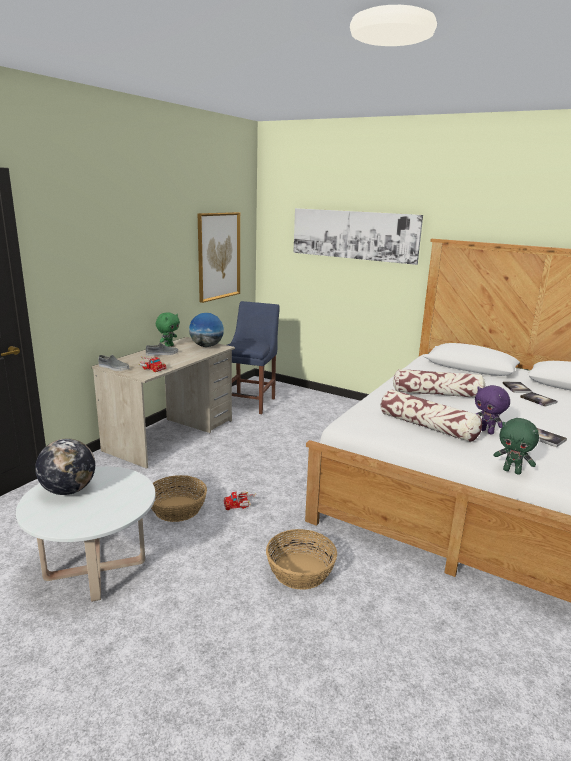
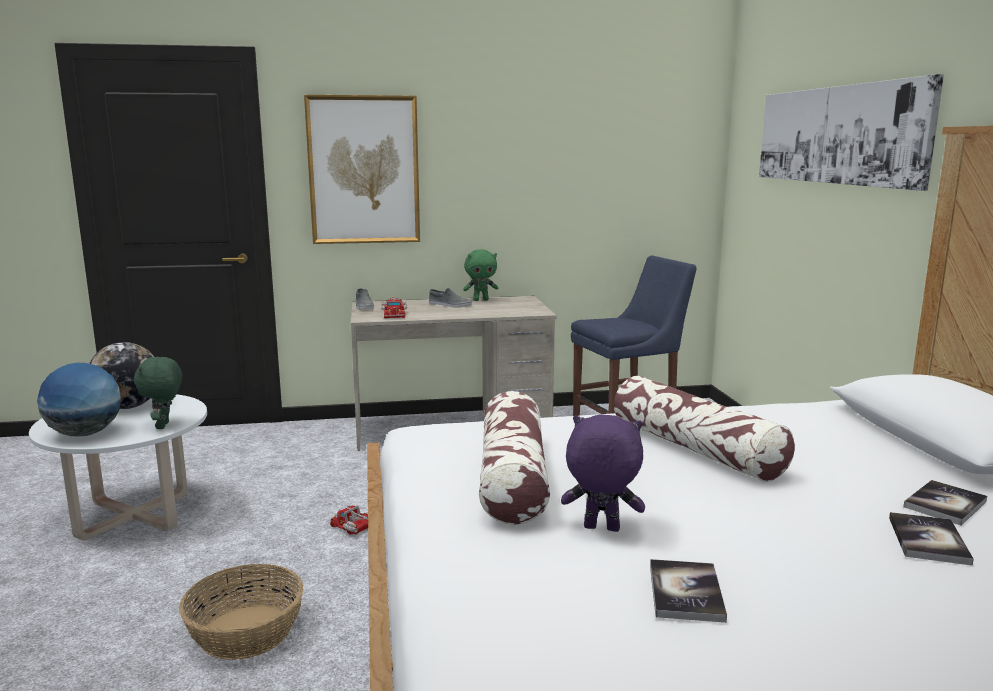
camera: 50 degrees right, 5 degrees down
basket [151,475,207,522] -> none
globe [189,313,224,347] -> globe moved to [37,363,121,436]
picture [198,212,240,303] -> picture moved to [304,95,420,244]
purple plush toy [475,385,510,434] -> purple plush toy turned 90 degrees clockwise [561,414,645,532]
green plush toy [493,418,539,475] -> green plush toy moved to [134,357,182,429]

